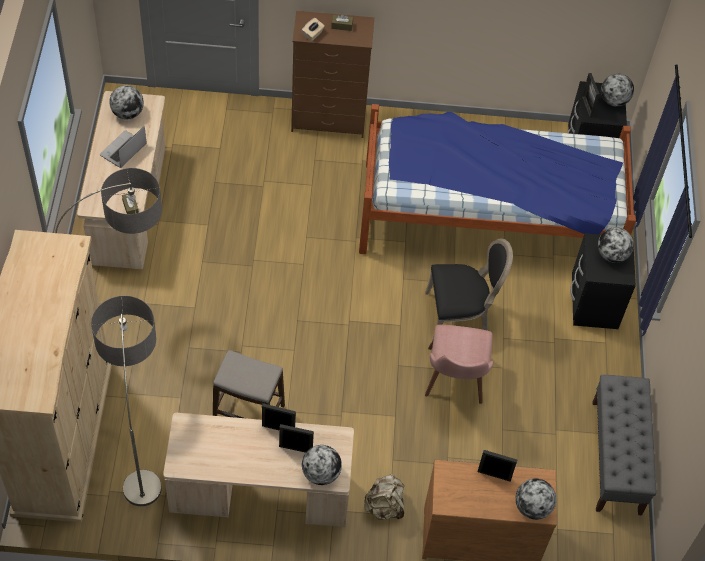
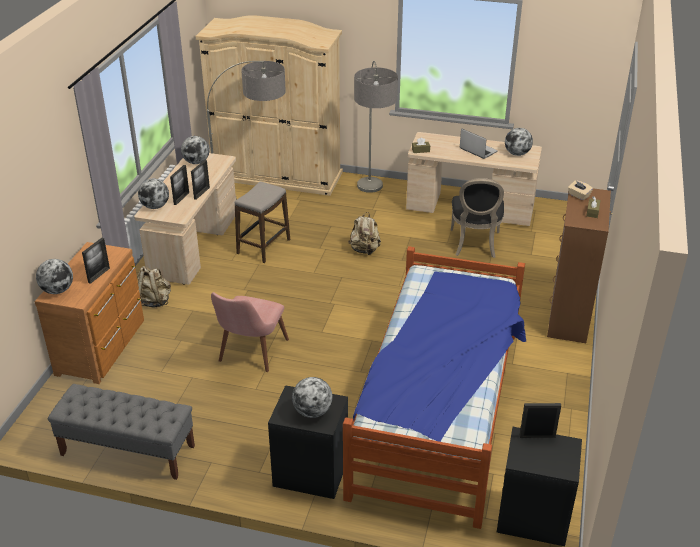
camera: 105 degrees right, 20 degrees down
black chair [425,239,513,339] -> black chair moved to [451,178,504,258]
pink chair [425,324,493,404] -> pink chair turned 90 degrees counterclockwise [211,292,289,372]
globe [601,73,634,107] -> globe moved to [181,136,209,164]
none -> beige backpack [348,212,381,255]

